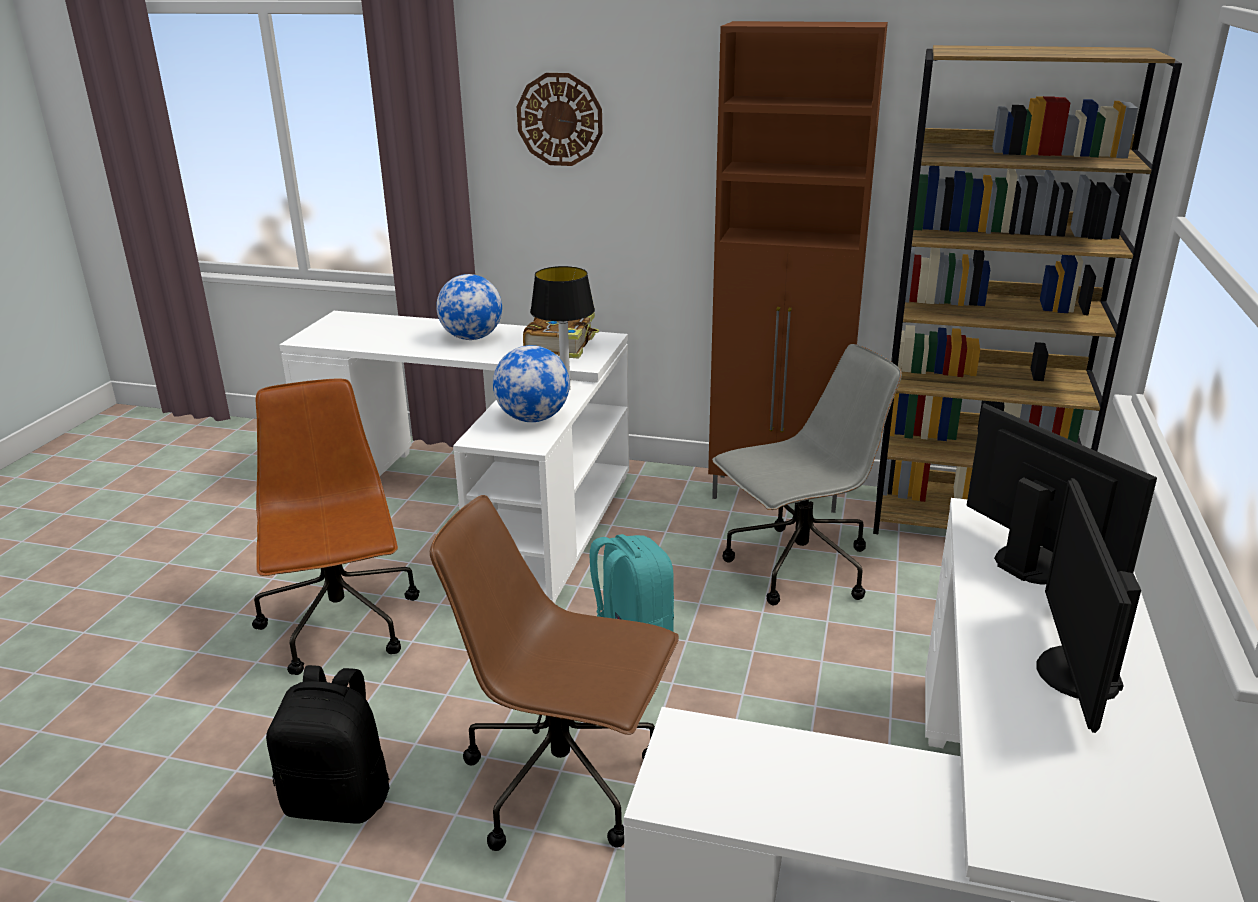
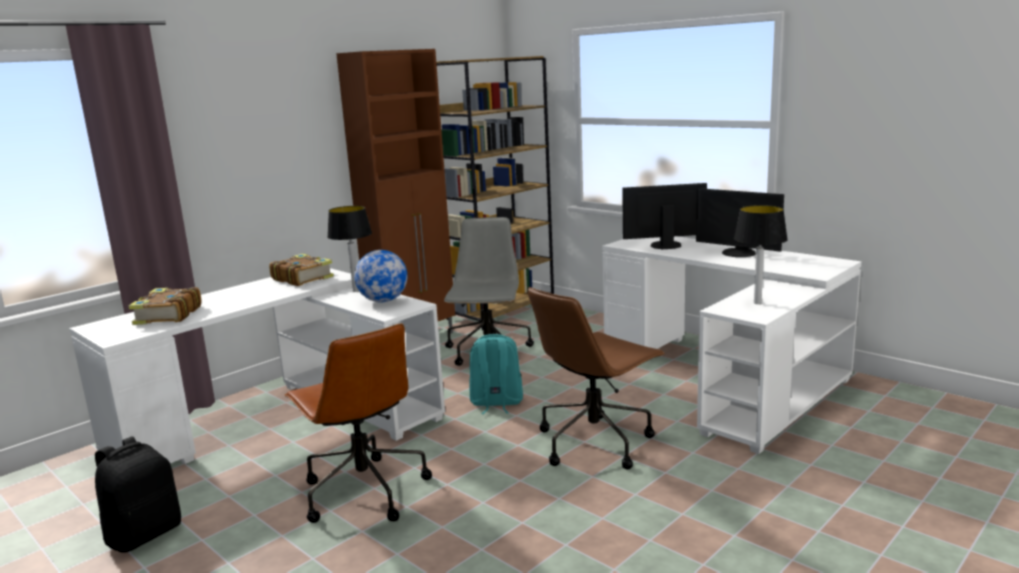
camera: 60 degrees left, 10 degrees down
brown office chair [252,379,420,675] -> brown office chair turned 135 degrees counterclockwise [285,323,432,523]
black backpack [266,665,390,824] -> black backpack moved to [95,436,181,553]
globe [436,274,502,340] -> none
wall clock [517,73,603,166] -> none
none -> book [128,287,202,325]
none -> table lamp [734,205,788,304]

